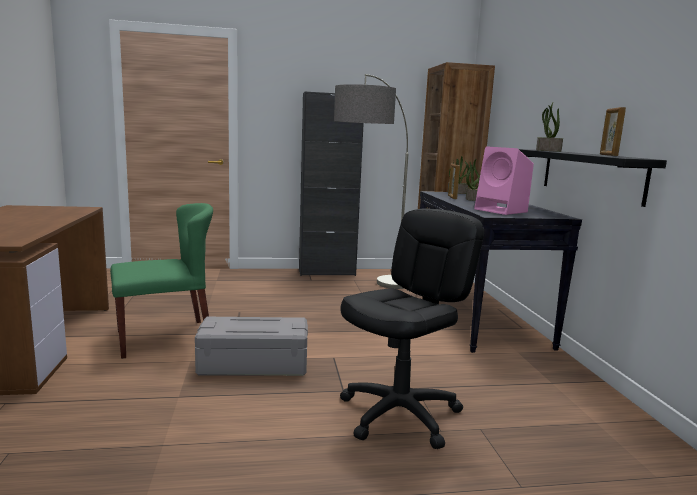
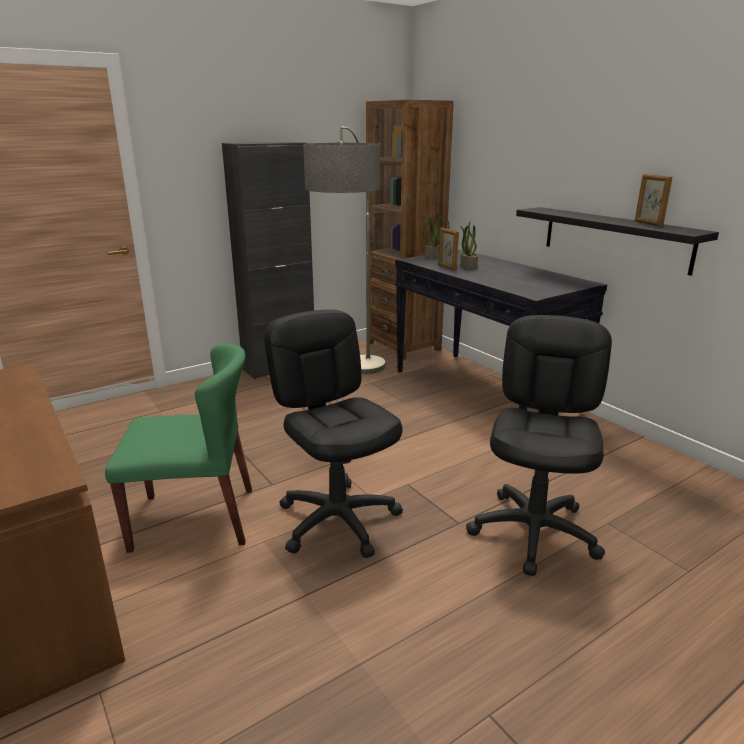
camera: 25 degrees left, 10 degrees up
green chair [110,203,213,359] -> green chair turned 45 degrees clockwise [105,343,252,553]
grey storage box [195,317,308,376] -> black office chair [264,309,403,558]
pink speaker [474,146,534,215] -> none
potted plant [536,103,563,152] -> none

